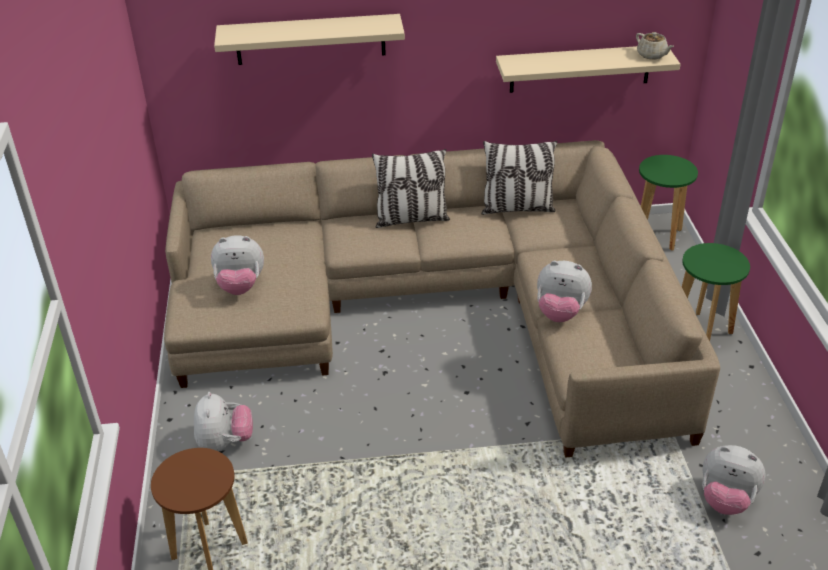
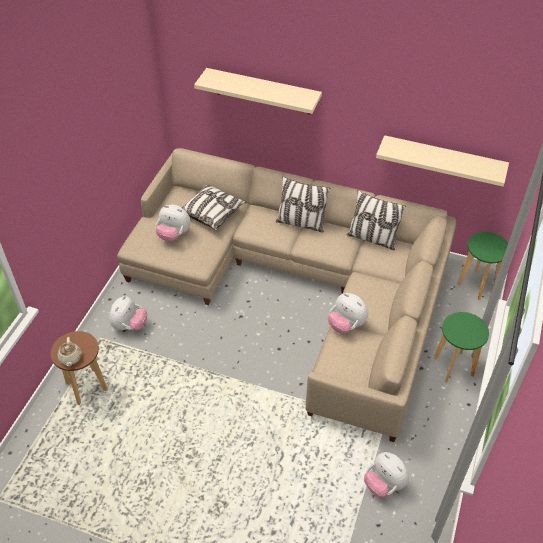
camera: 25 degrees right, 10 degrees up
beige teapot [636,32,674,60] -> beige teapot moved to [57,337,82,366]
none -> pillow [181,185,246,230]

